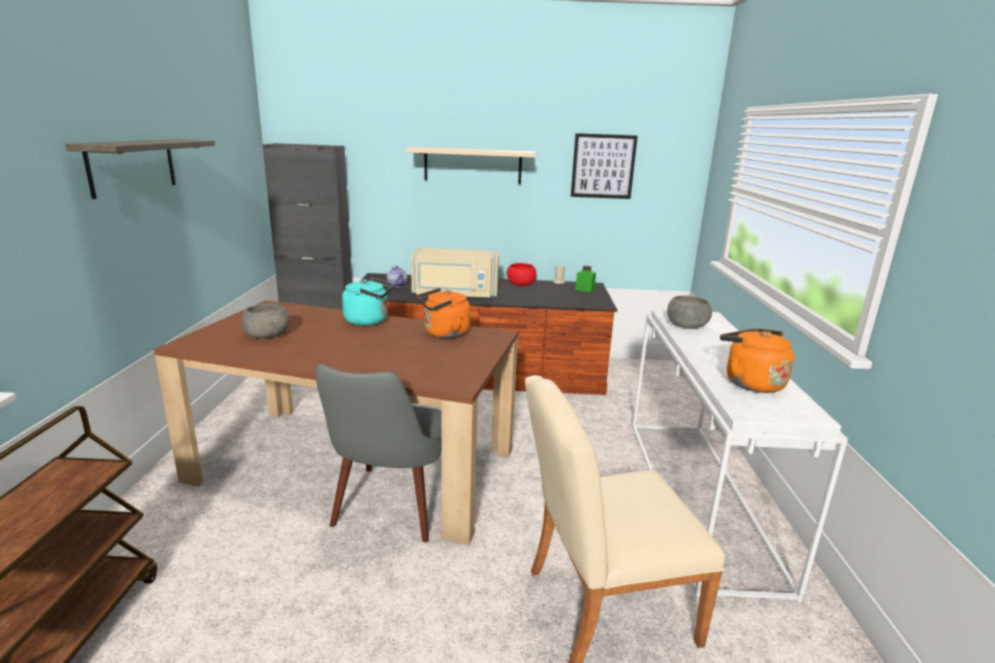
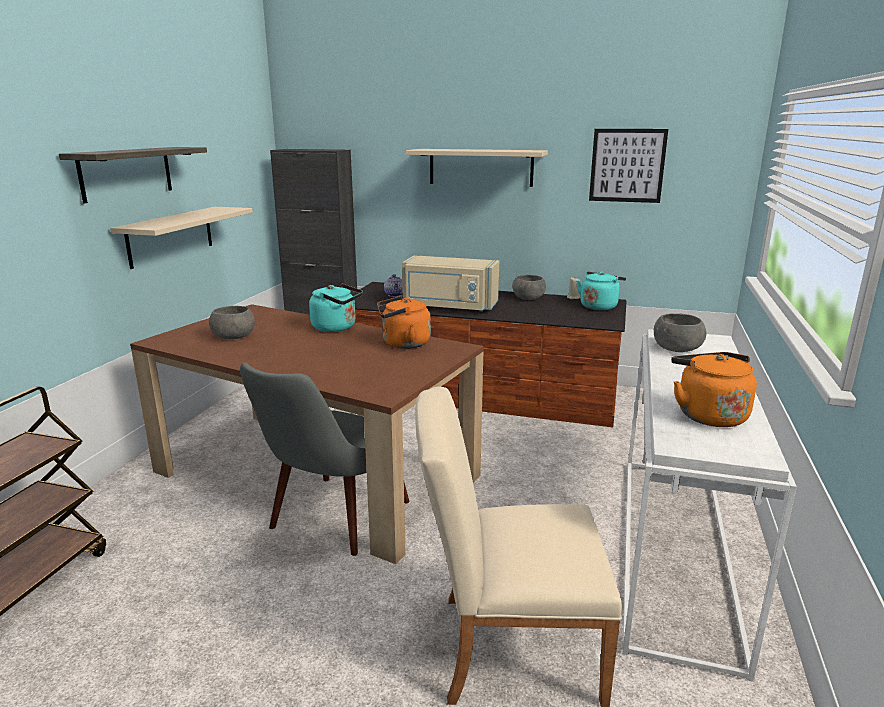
camera: 15 degrees right, 0 degrees up
red bowl [507,263,536,286] -> grey bowl [512,275,546,300]
green jar [575,266,596,293] -> turquoise kettle [576,271,626,310]
none -> beige shelf [110,207,253,269]

